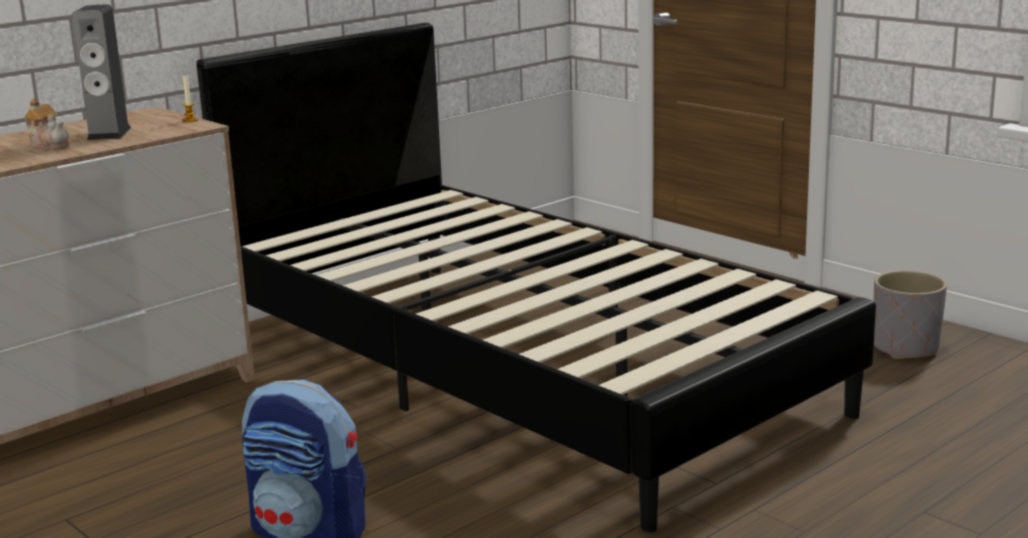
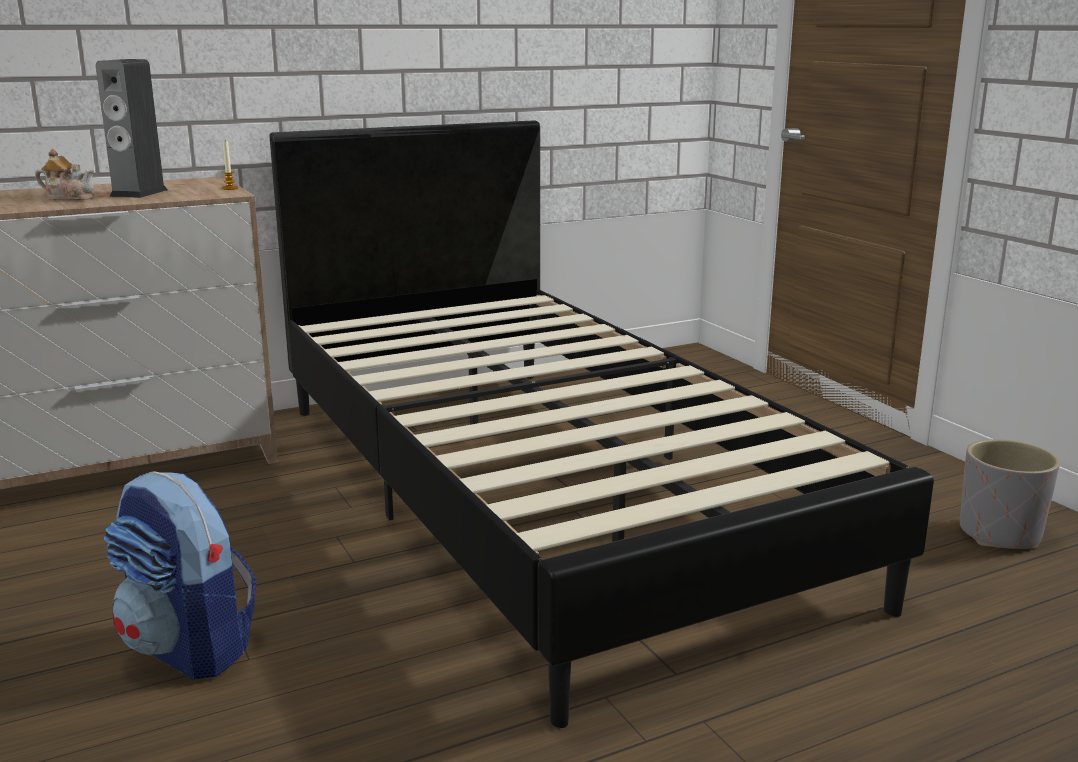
camera: 15 degrees right, 0 degrees up
teapot [24,98,69,150] -> teapot turned 45 degrees counterclockwise [35,149,94,201]

